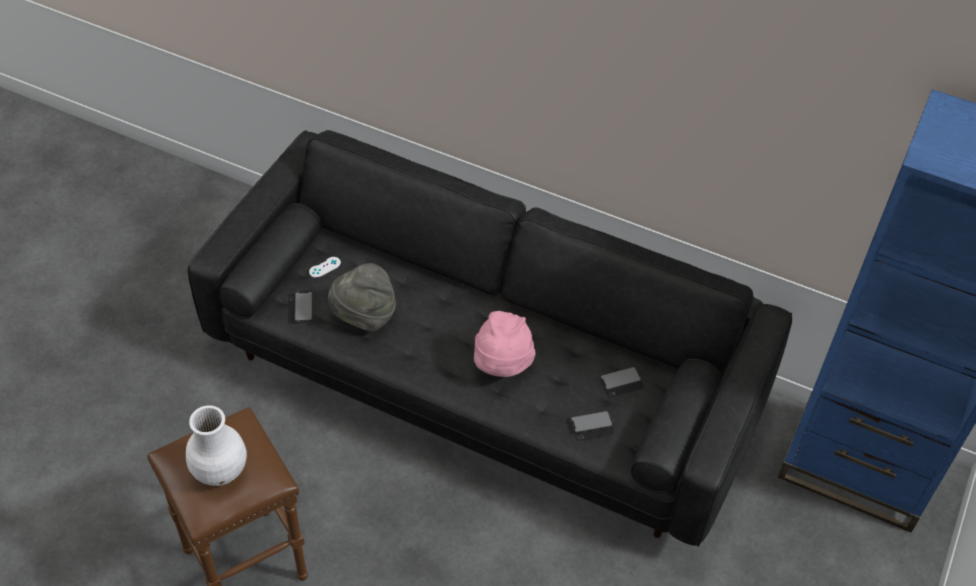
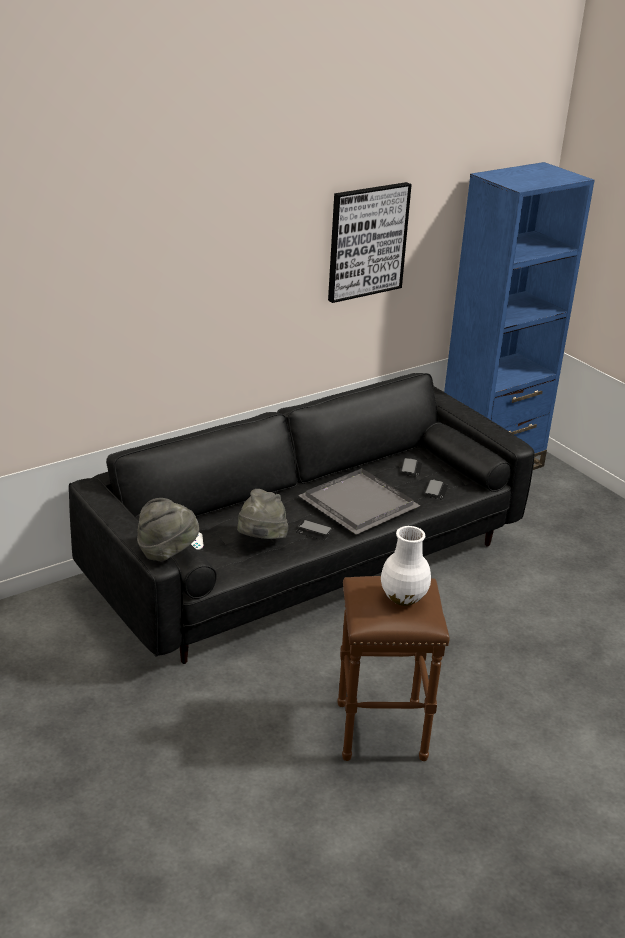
camera: 60 degrees left, 20 degrees down
phone [288,291,313,324] -> phone moved to [296,520,332,540]
pink hat [474,311,535,377] -> grey tray [298,468,420,535]
none -> grey hat [137,498,199,561]
none -> picture [328,182,412,303]

